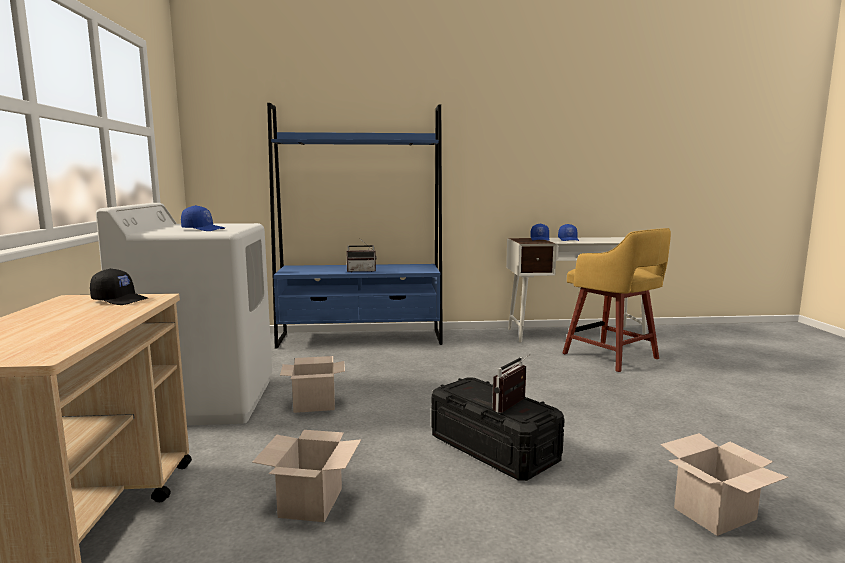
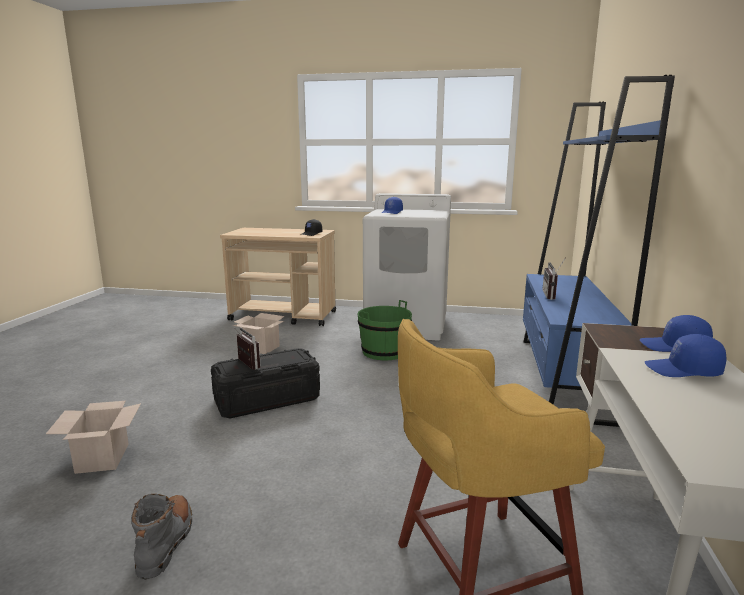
camera: 105 degrees right, 5 degrees up
cardboard box [280,356,345,413] -> green bucket [358,300,412,361]
none -> grey boot [131,494,192,579]

